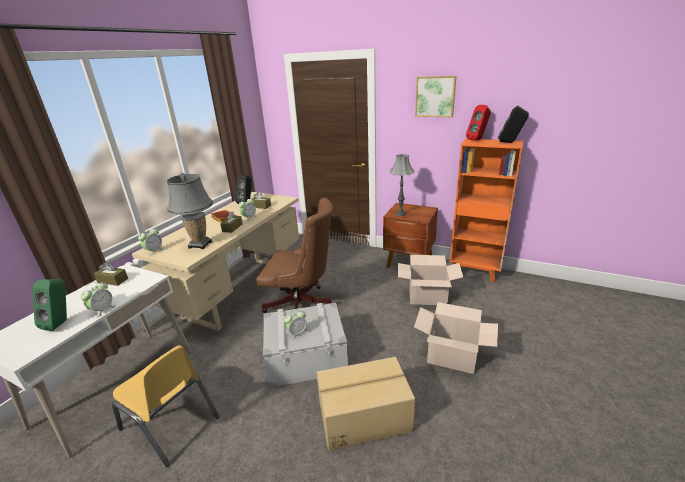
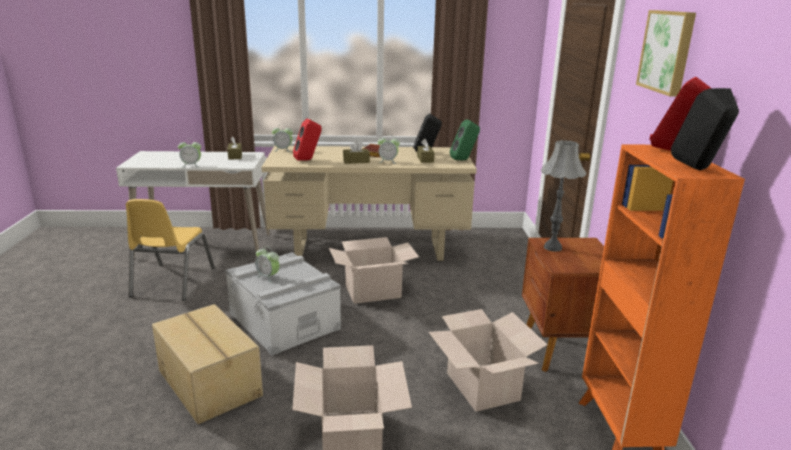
camera: 60 degrees right, 5 degrees down
green speaker [33,279,67,331] -> green speaker moved to [450,119,480,160]
grey table lamp [167,173,213,249] -> red speaker [293,119,322,161]
brown office chair [256,198,333,313] -> cardboard box [329,237,419,304]

